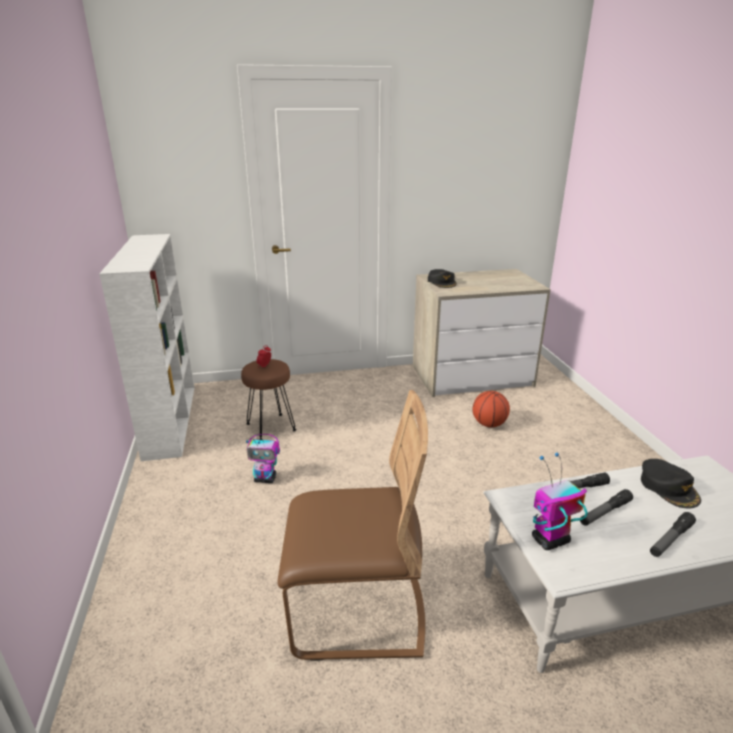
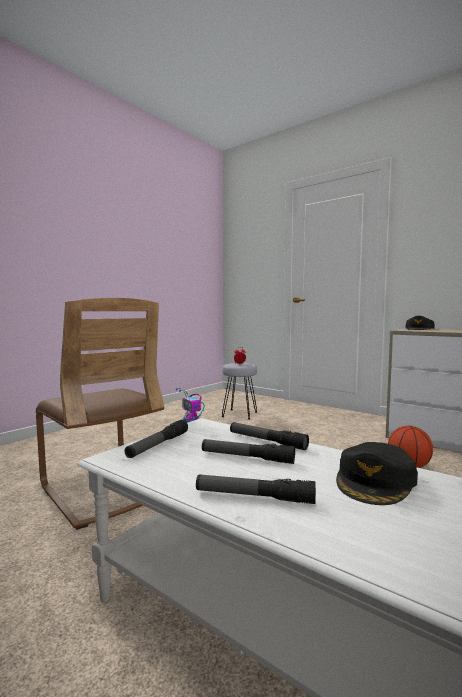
camera: 50 degrees right, 20 degrees down
white bookcase [99,234,195,461] -> none
brown stool [241,359,296,440] -> grey stool [222,363,257,420]
toy robot [532,452,588,550] -> flashlight [124,420,188,458]

